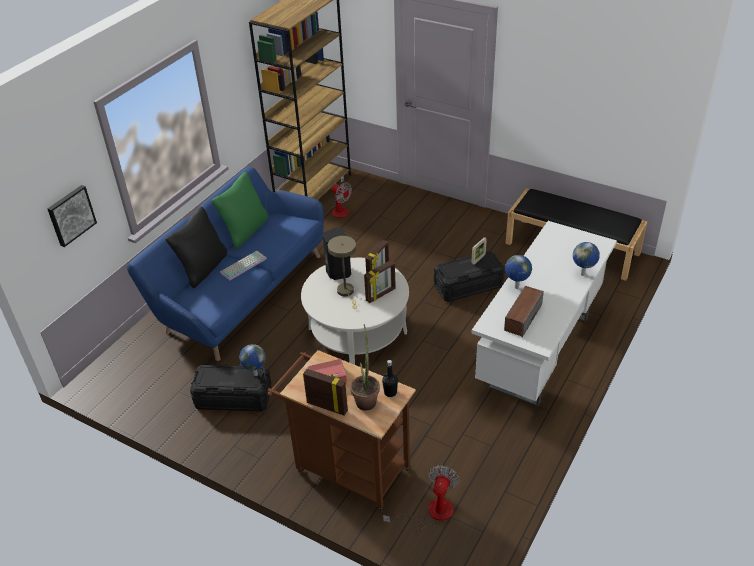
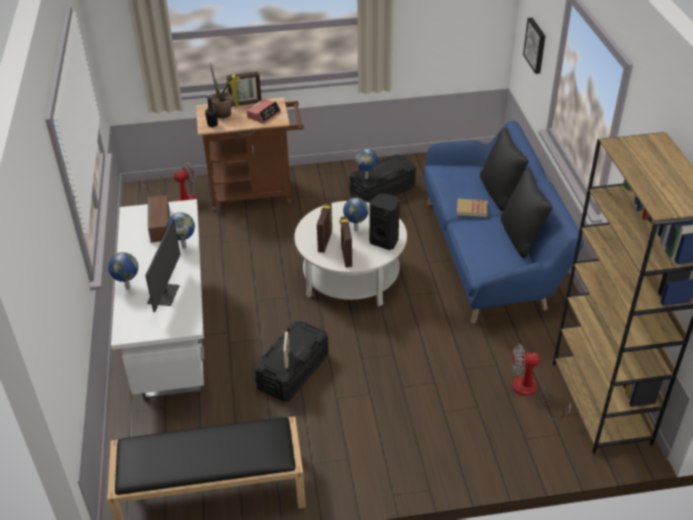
camera: 140 degrees right, 0 degrees up
green pillow [212,172,268,249] -> black pillow [501,169,553,258]
keyboard [220,251,267,281] -> book [457,199,488,217]
beige table lamp [328,236,357,309] -> globe [343,198,369,231]
fan [383,465,460,530] -> fan turned 105 degrees counterclockwise [141,162,197,202]
none -> monitor [145,218,180,312]

